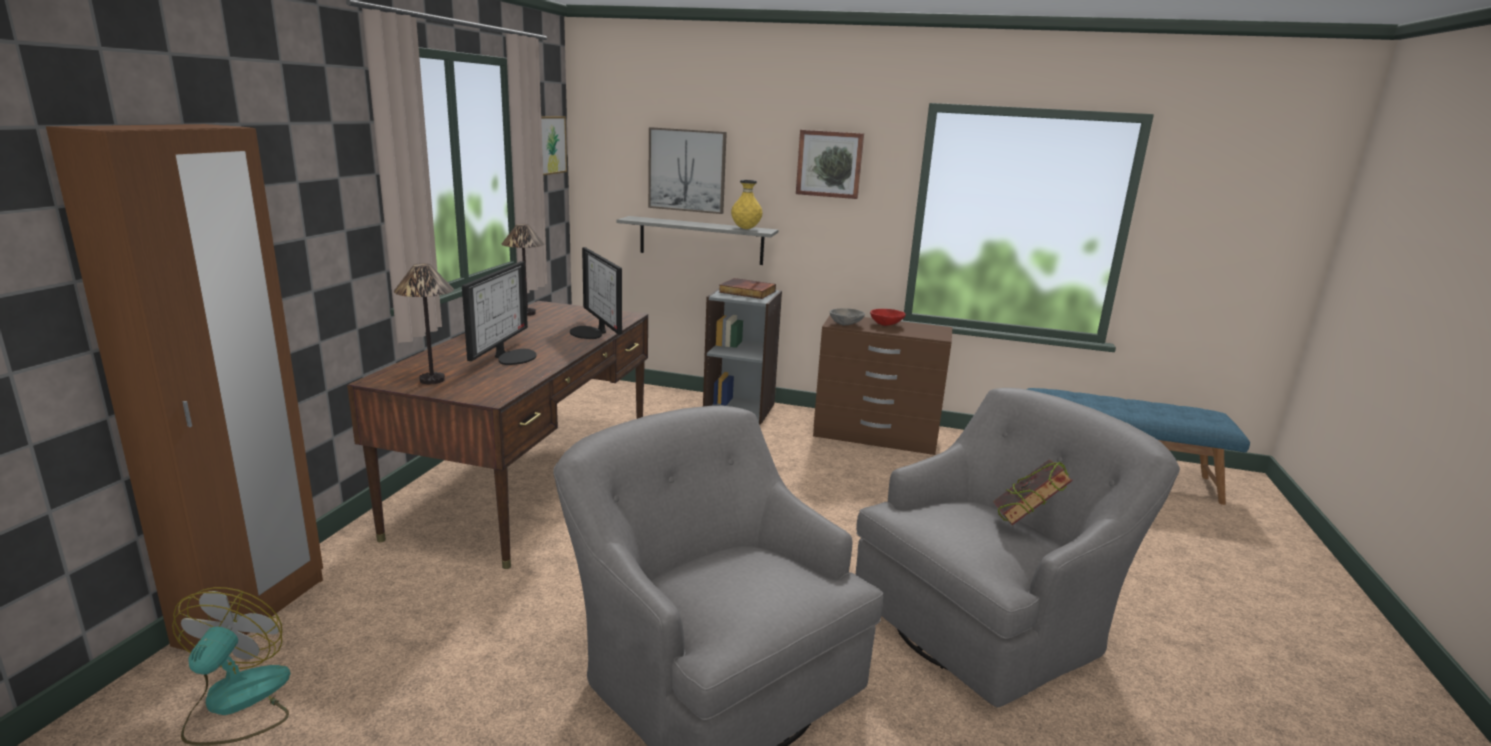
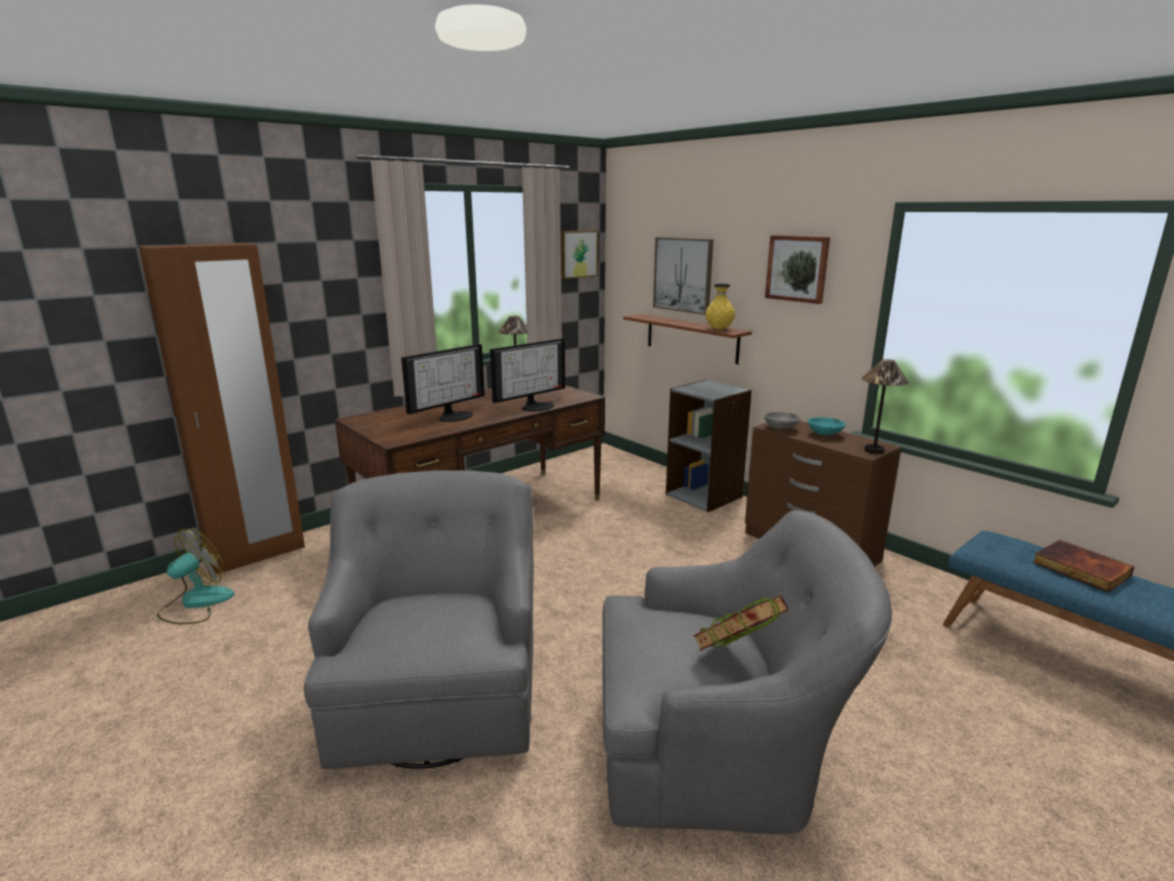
camera: 35 degrees right, 0 degrees up
table lamp [394,263,454,384] -> table lamp moved to [862,359,909,454]
monitor [570,247,622,339] -> monitor turned 135 degrees counterclockwise [490,338,565,411]
grey shelf [616,216,778,265] -> brown shelf [623,314,752,364]
book [719,278,776,299] -> book moved to [1033,540,1135,592]
red bowl [870,309,906,326] -> turquoise bowl [808,417,846,435]

